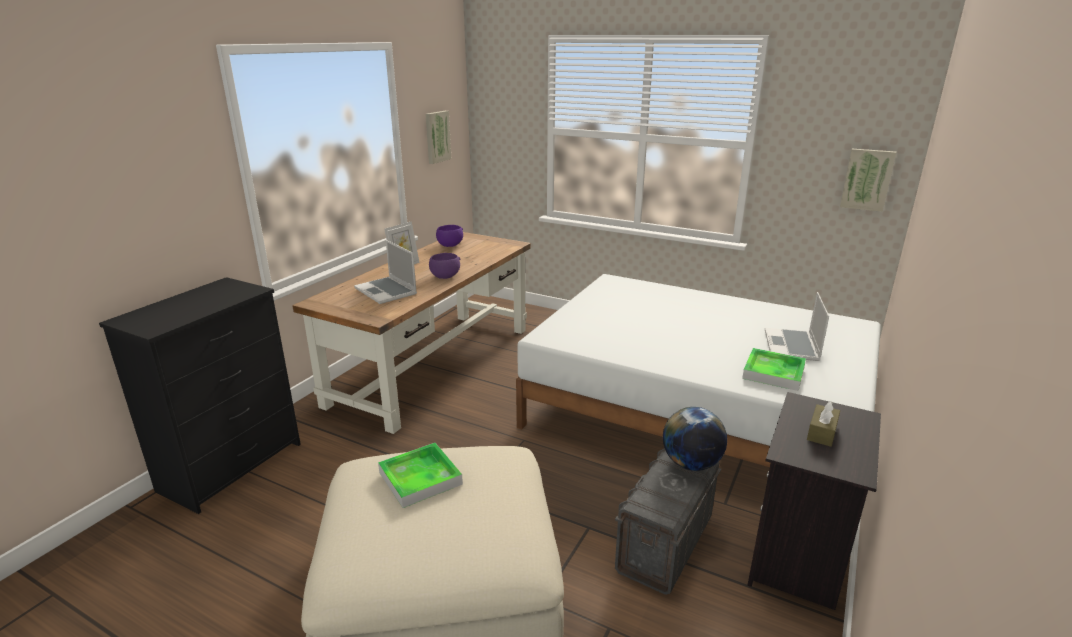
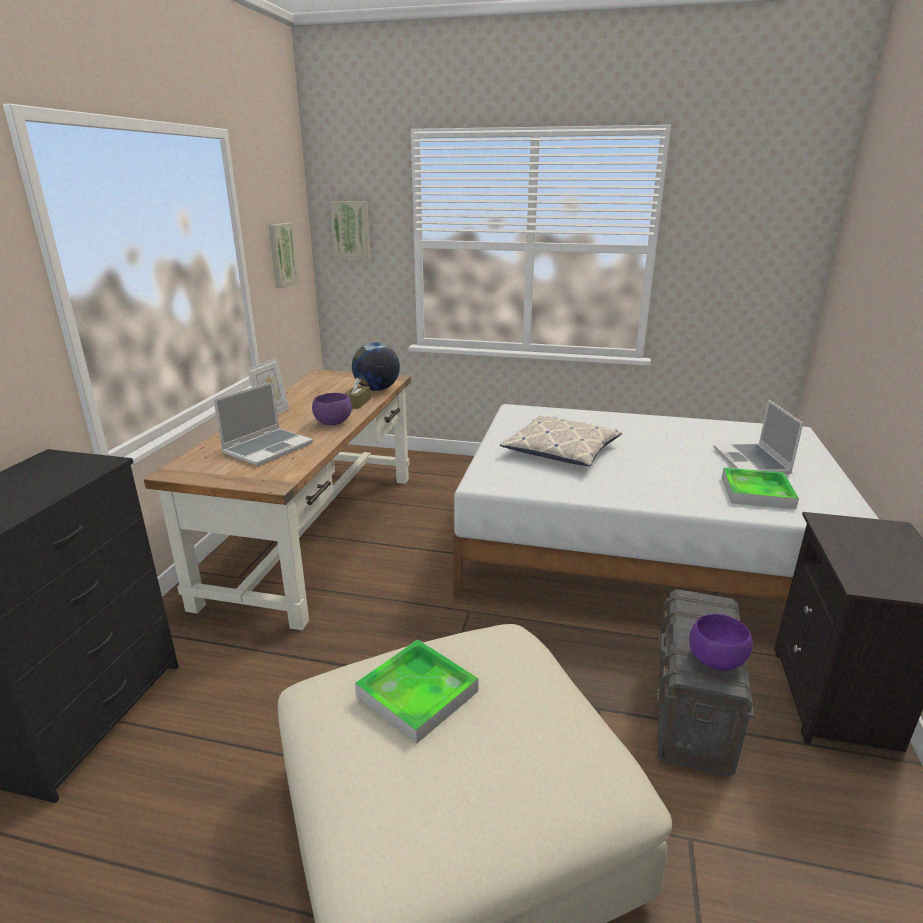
camera: 15 degrees left, 0 degrees up
laptop [354,240,417,304] -> laptop turned 90 degrees counterclockwise [213,381,313,466]
purple bowl [436,225,463,247] -> purple bowl moved to [689,614,753,671]
globe [663,407,727,471] -> globe moved to [352,342,400,391]
brown tissue box [807,401,840,447] -> brown tissue box moved to [344,378,371,409]
picture [840,149,896,212] -> picture moved to [330,201,371,260]
none -> pillow [500,416,622,466]

